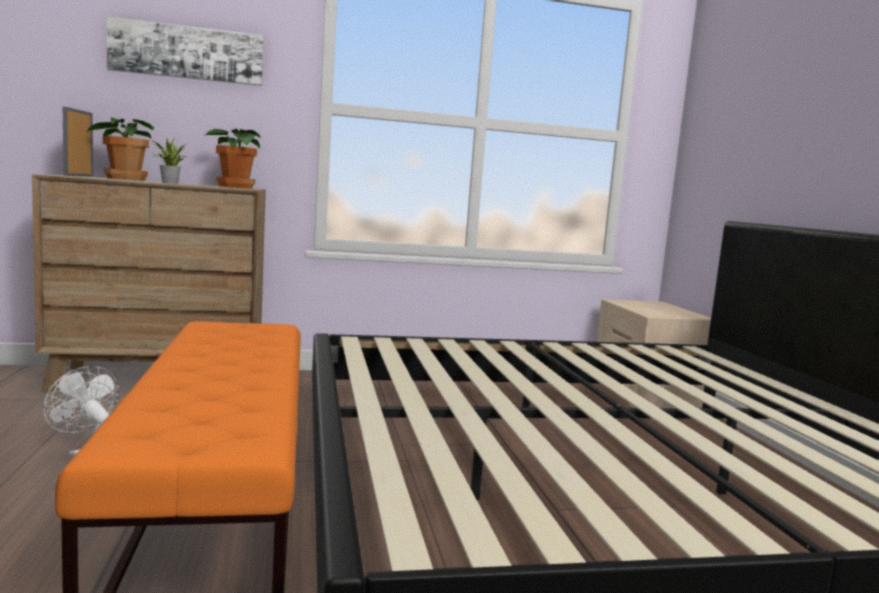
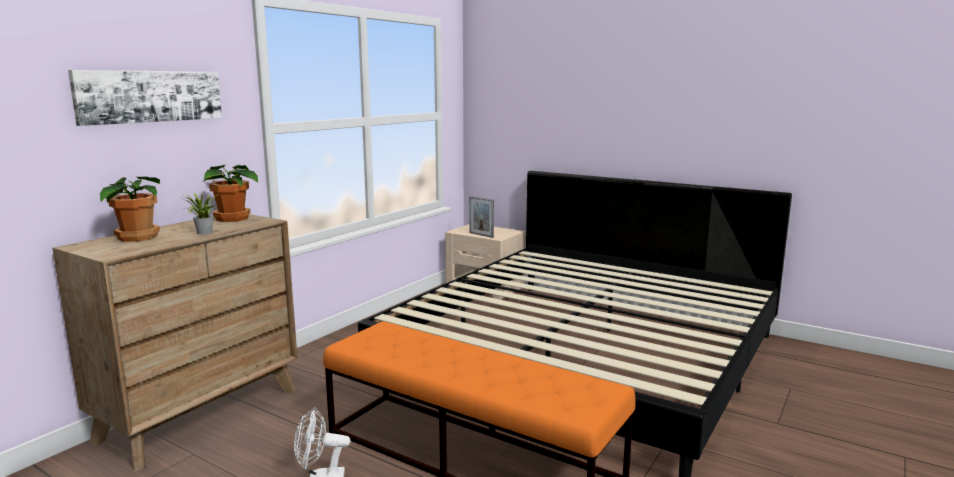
camera: 45 degrees left, 5 degrees up
picture frame [63,106,93,177] -> picture frame moved to [469,196,494,238]

